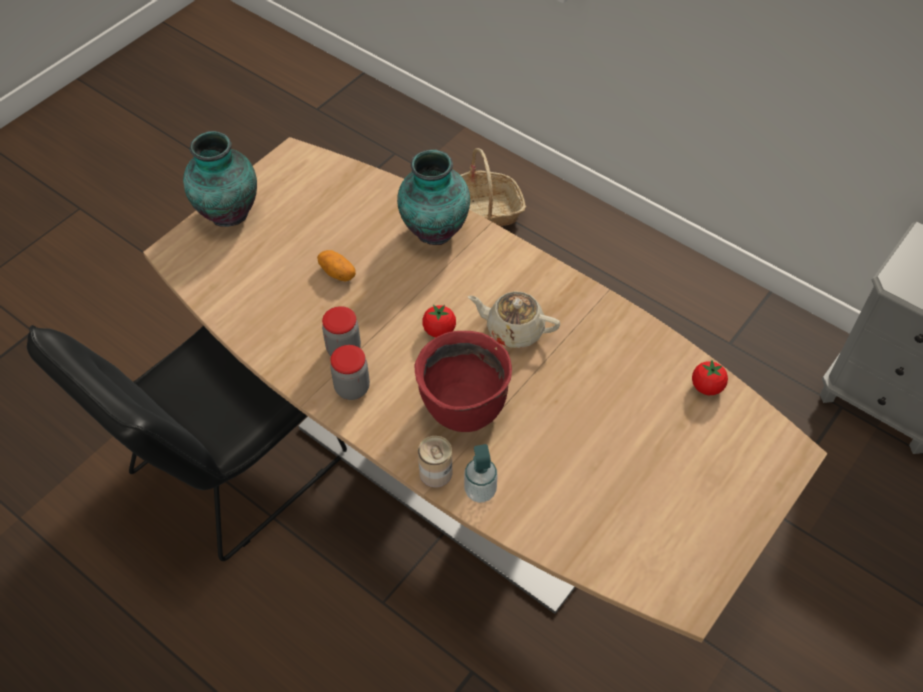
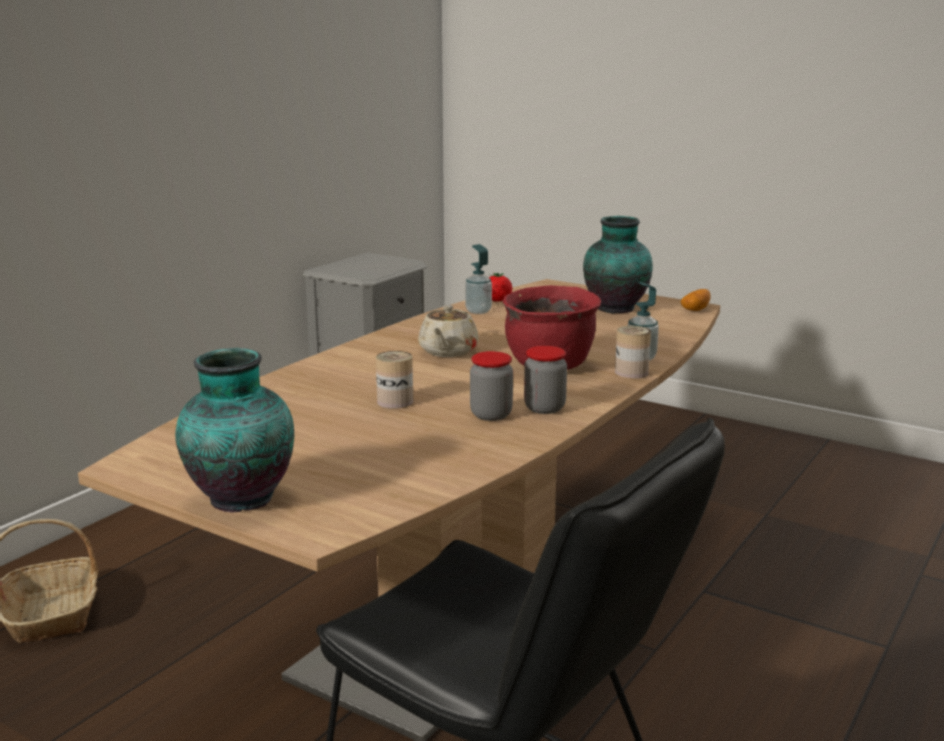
camera: 95 degrees left, 35 degrees down
potato [317,250,356,282] -> potato moved to [681,289,711,311]
vase [397,150,470,245] -> vase moved to [583,216,653,313]
tomato [422,305,456,337] -> none
none -> can [376,351,413,408]
none -> soap dispenser [465,244,492,314]

